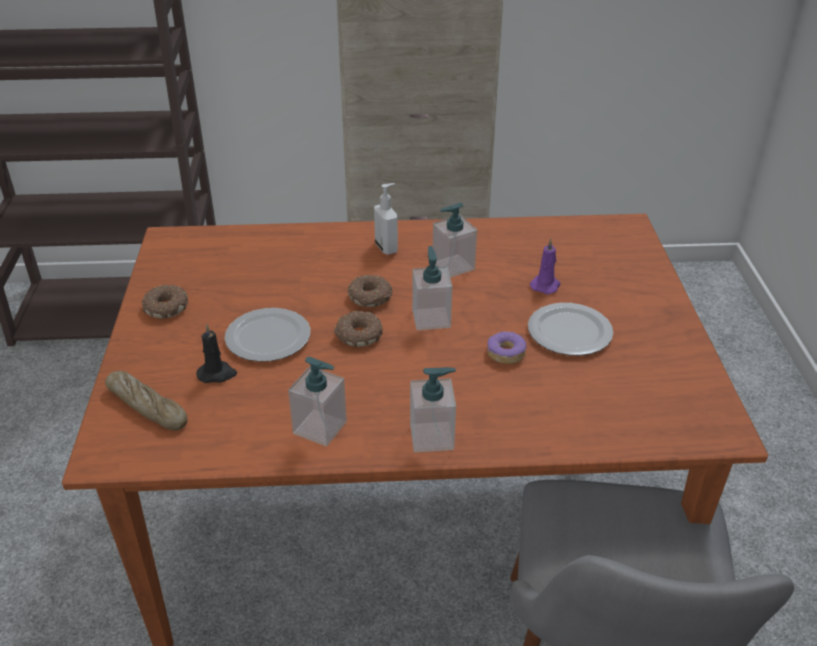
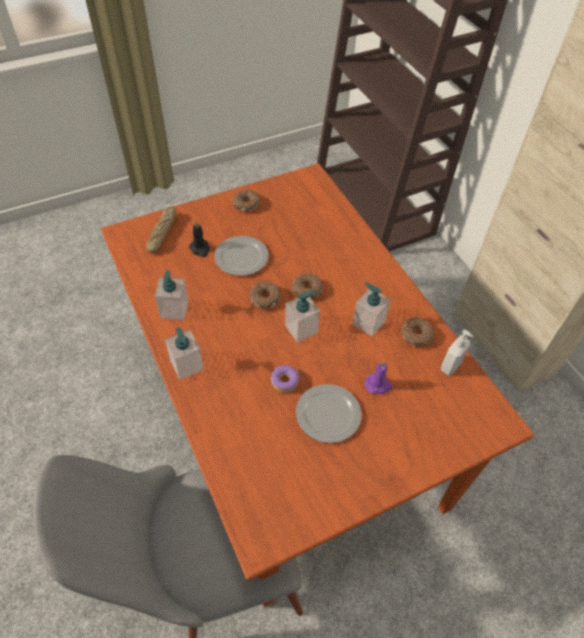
camera: 65 degrees right, 15 degrees up
soap dispenser [374,183,398,255] -> soap dispenser moved to [441,329,474,376]
none -> donut [401,317,434,347]

